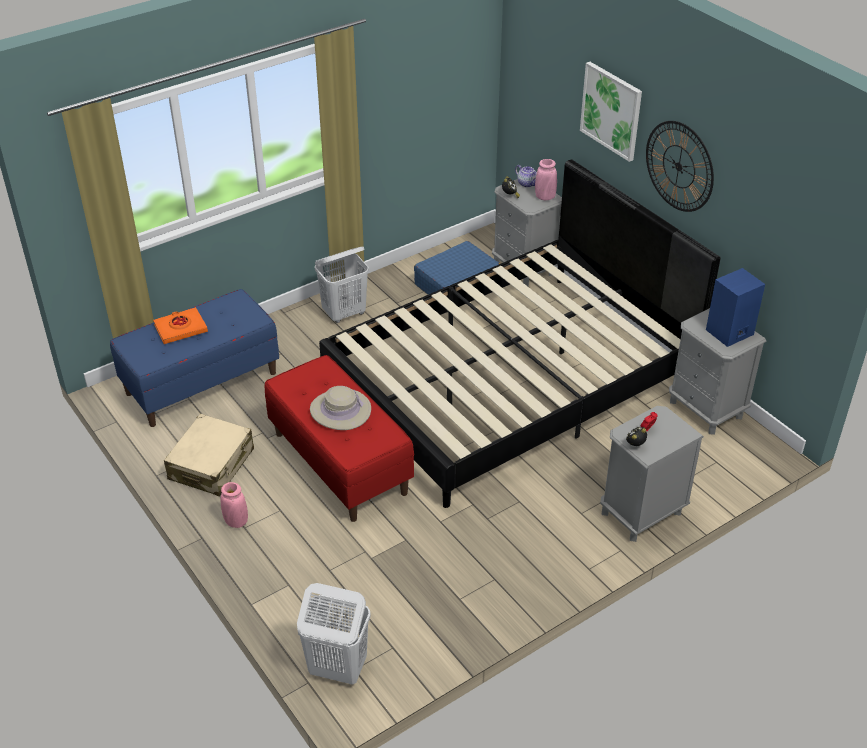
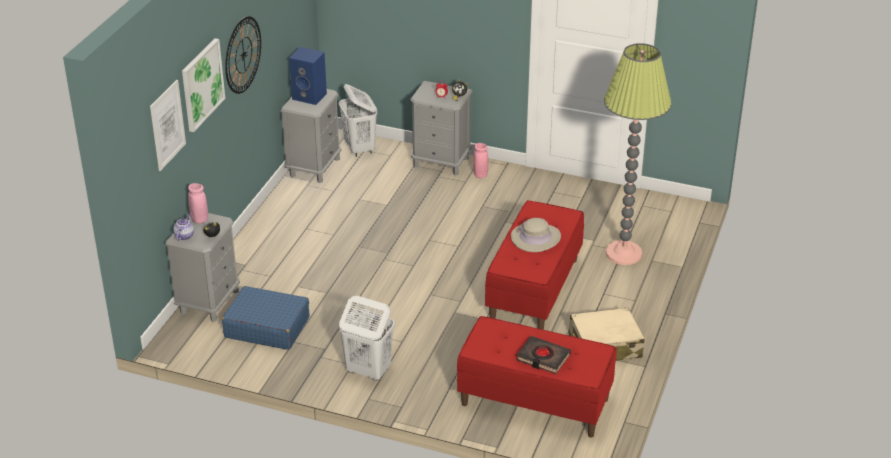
camera: 125 degrees left, 5 degrees down
blue bench [110,289,279,427] -> red bench [457,316,617,438]
orange book [153,307,208,344] -> black book [516,336,571,374]
pink vase [220,482,248,528] -> pink vase moved to [473,143,488,178]
white laundry basket [297,583,371,685] -> white laundry basket moved to [339,84,377,157]
black bed [319,160,721,508] -> none
none -> picture [150,80,186,171]
none -> floor lamp [604,43,671,265]

